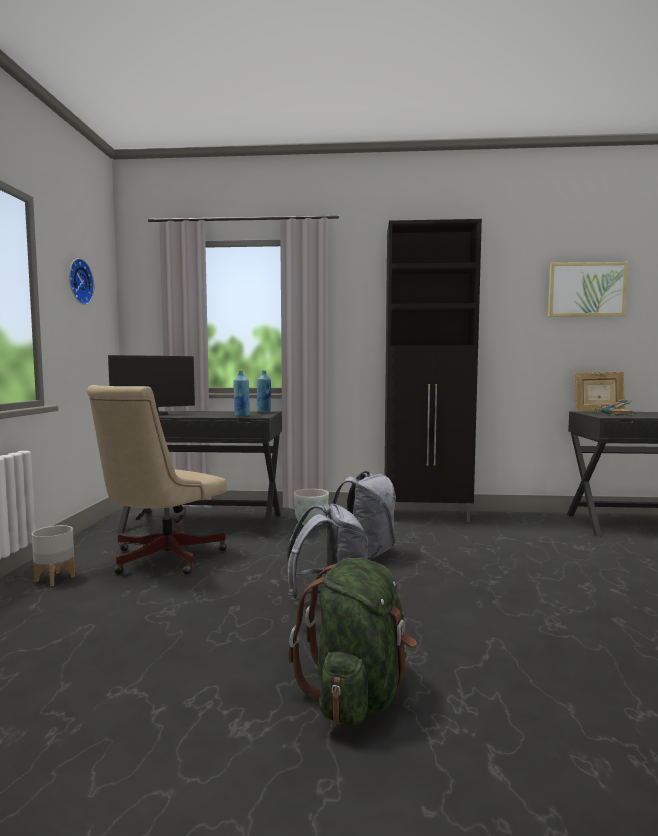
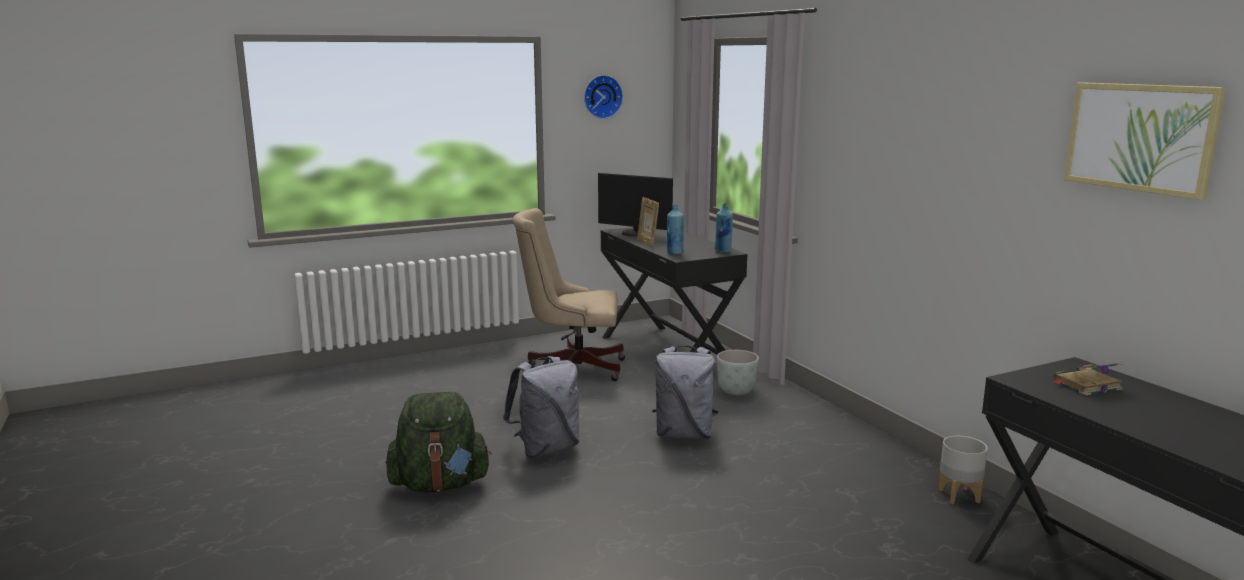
camera: 60 degrees right, 10 degrees up
grey planter [32,525,75,586] -> grey planter moved to [938,436,988,504]
black cabinet [385,219,482,522] -> none
picture frame [575,371,625,412] -> picture frame moved to [637,197,659,248]

